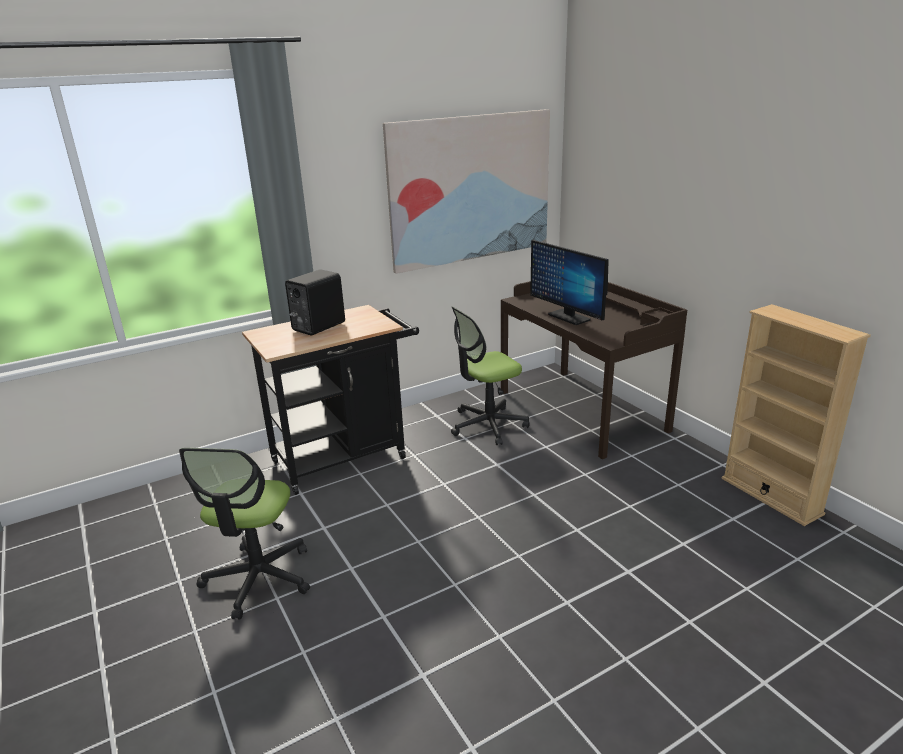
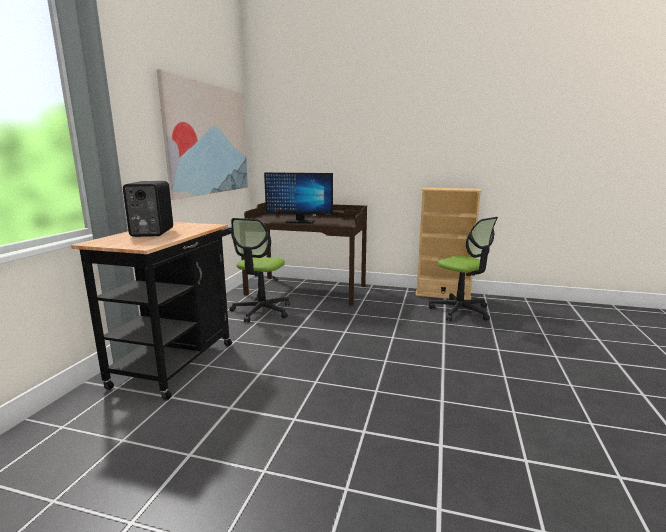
camera: 45 degrees left, 10 degrees down
office chair [179,448,310,619] -> office chair moved to [429,217,498,321]

